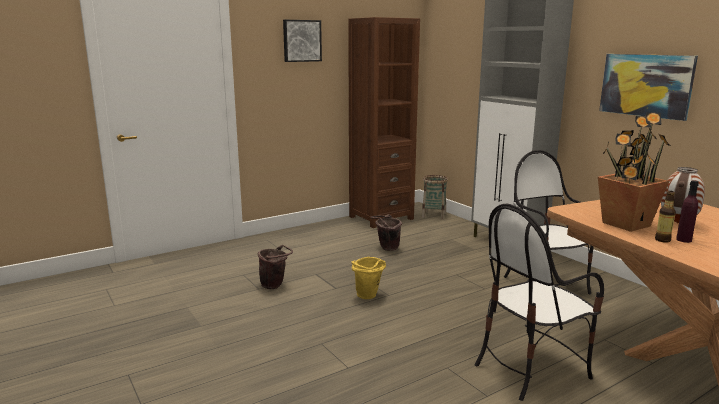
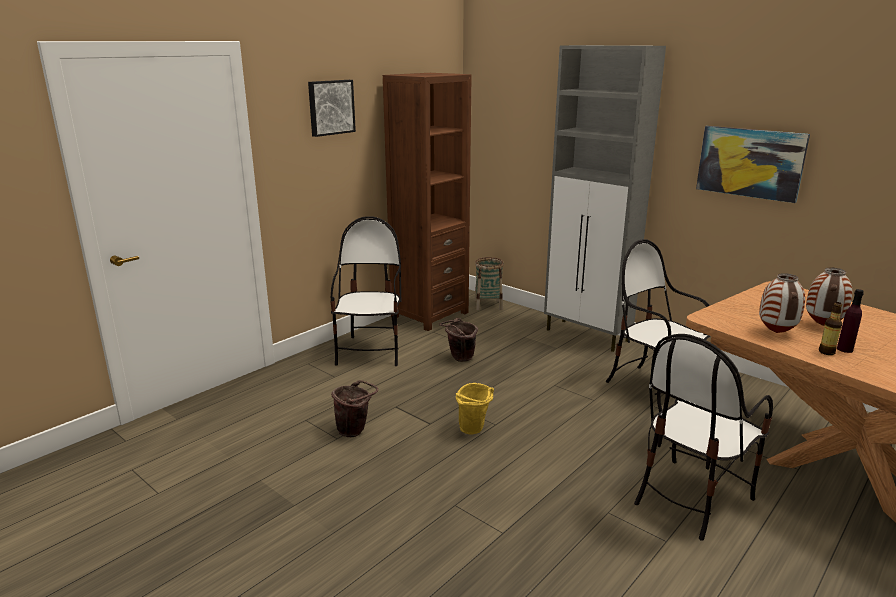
camera: 15 degrees left, 5 degrees up
potted plant [598,112,671,232] -> vase [759,273,805,333]
none -> chair [330,216,401,366]

